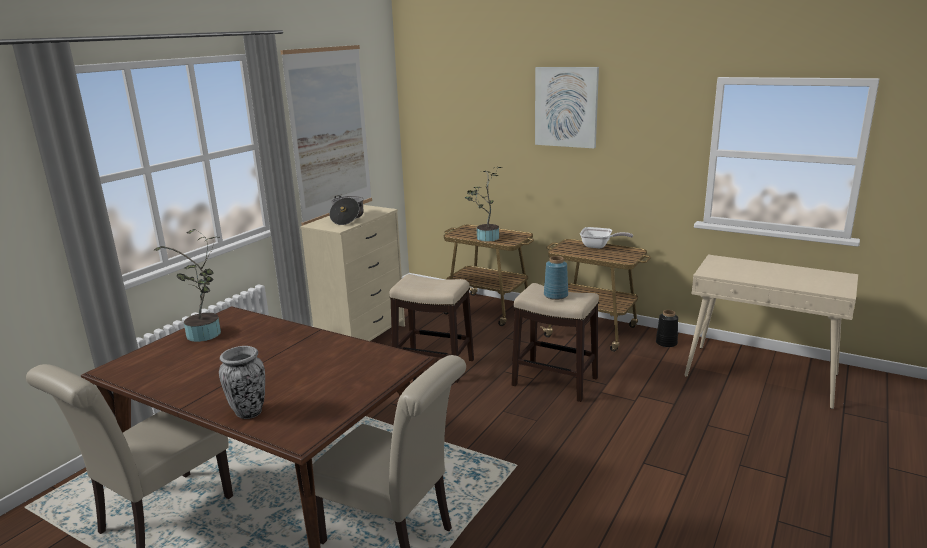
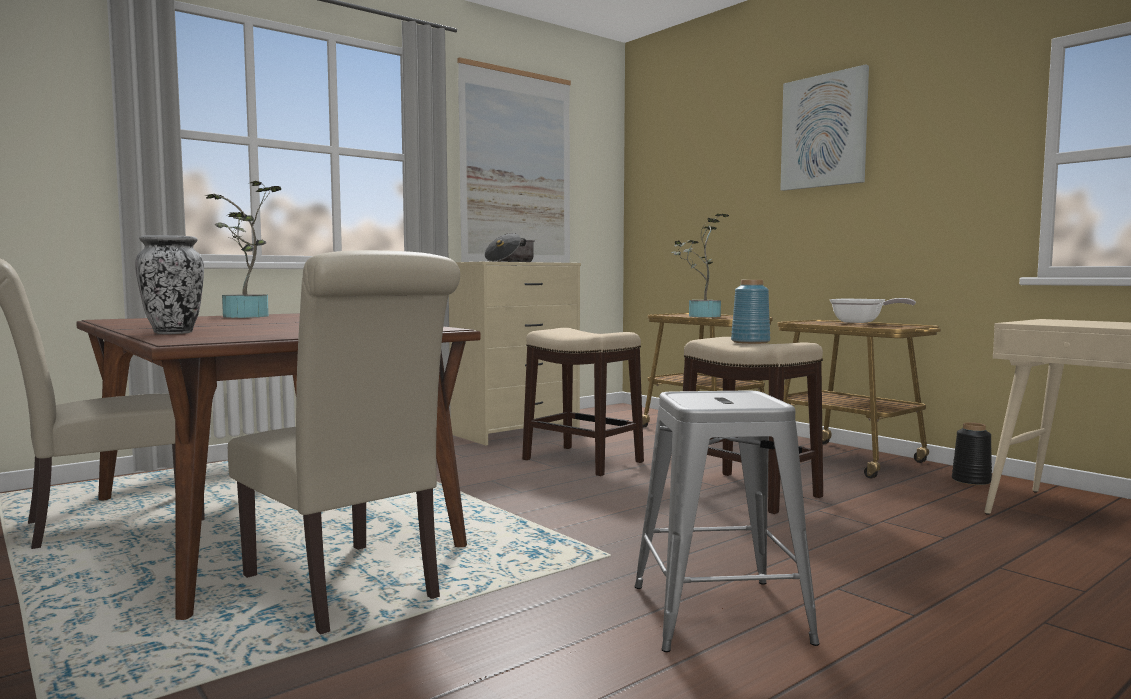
camera: 20 degrees right, 15 degrees down
none -> grey stool [635,391,819,652]

